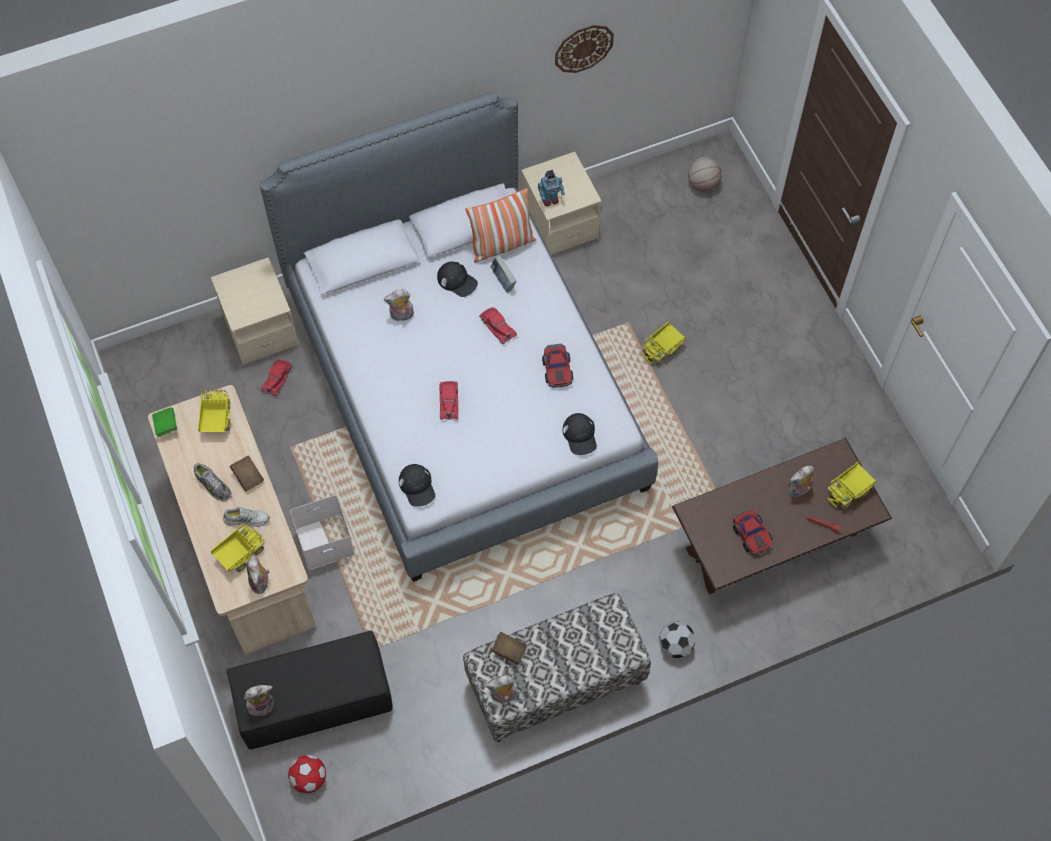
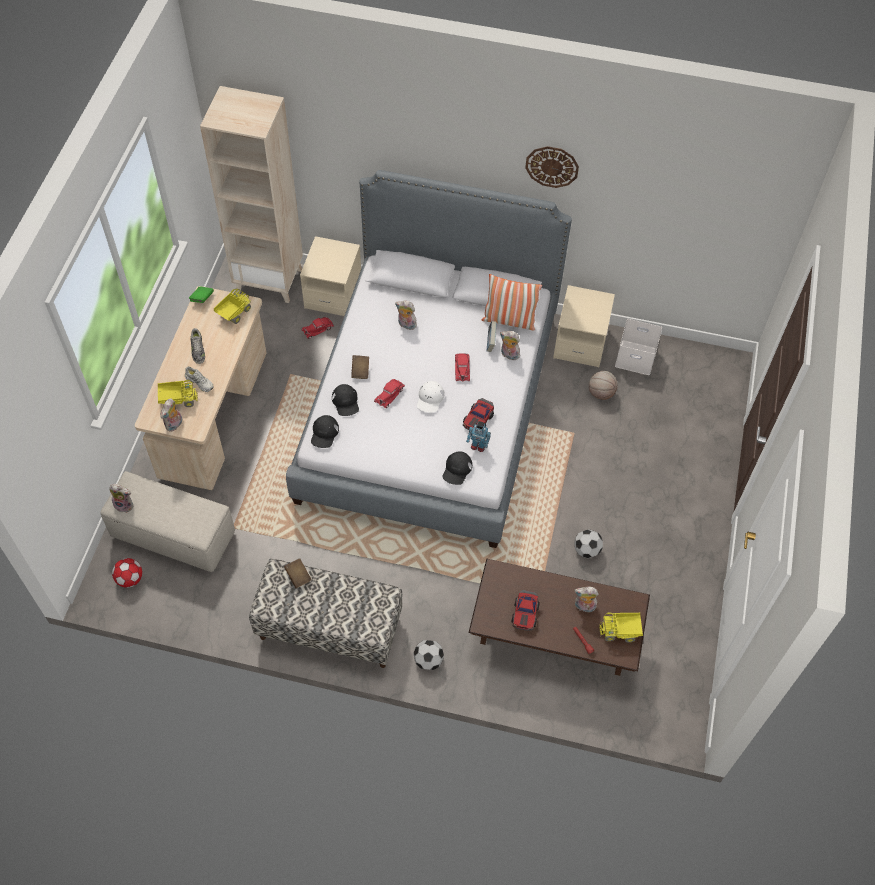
camera: 35 degrees right, 5 degrees down
black ottoman [227,631,393,749] -> beige ottoman [100,471,235,572]
brown book [230,455,264,492] -> brown book moved to [351,355,369,379]
white storage box [290,495,354,570] -> white storage box moved to [615,319,662,375]
black cap [437,262,478,297] -> black cap moved to [332,384,359,416]
plush toy [485,675,517,703] -> plush toy moved to [500,331,520,360]
toy robot [538,170,565,206] -> toy robot moved to [466,421,491,452]
wall clock [555,25,614,73] -> wall clock moved to [525,146,579,188]
toy truck [642,321,686,366] -> none
basketball [688,157,722,191] -> basketball moved to [589,371,618,400]
none -> beige bookcase [200,86,303,303]
none -> white cap [417,381,444,413]
none -> football [575,529,603,558]

